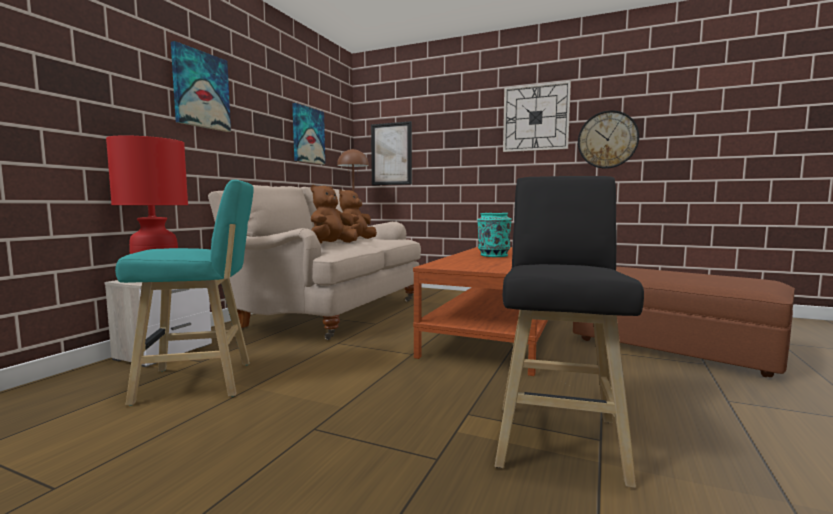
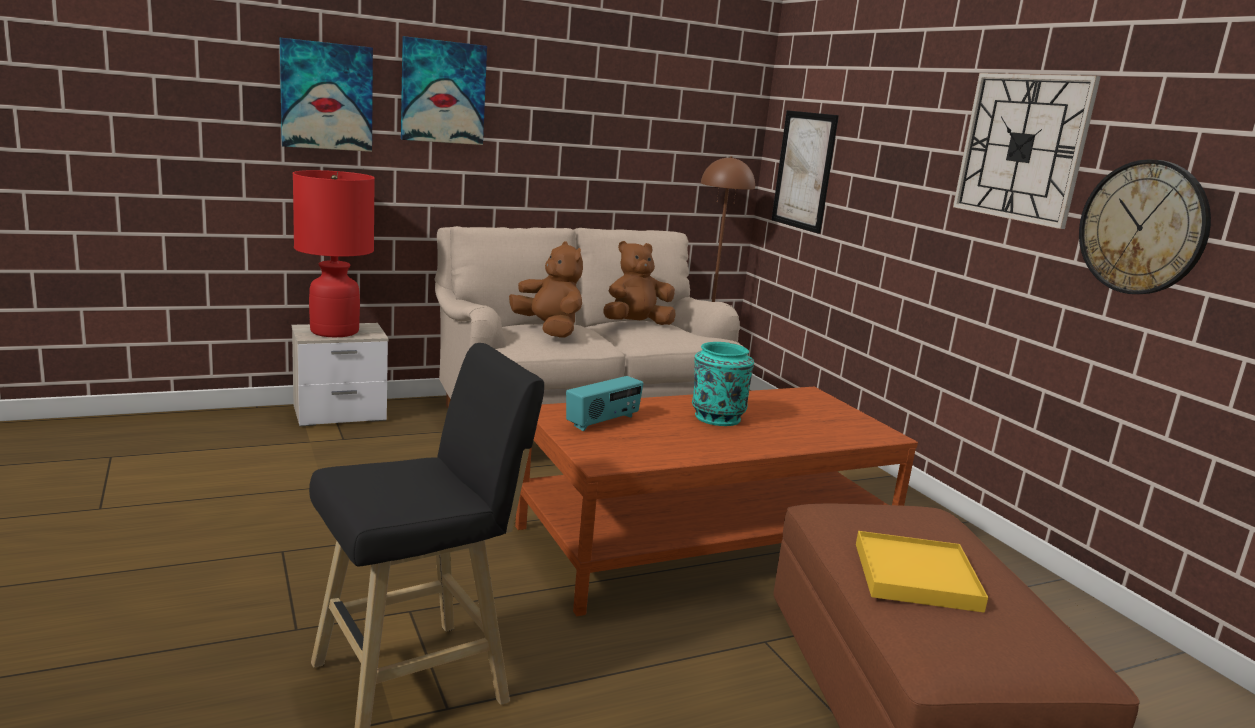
camera: 40 degrees right, 10 degrees up
turquoise stool [115,180,254,406] -> none
picture [292,103,325,165] -> picture moved to [280,38,373,152]
brown plush toy [311,185,358,243] -> brown plush toy turned 60 degrees clockwise [509,242,583,338]
none -> radio [566,376,643,431]
none -> yellow tray [856,531,988,613]

